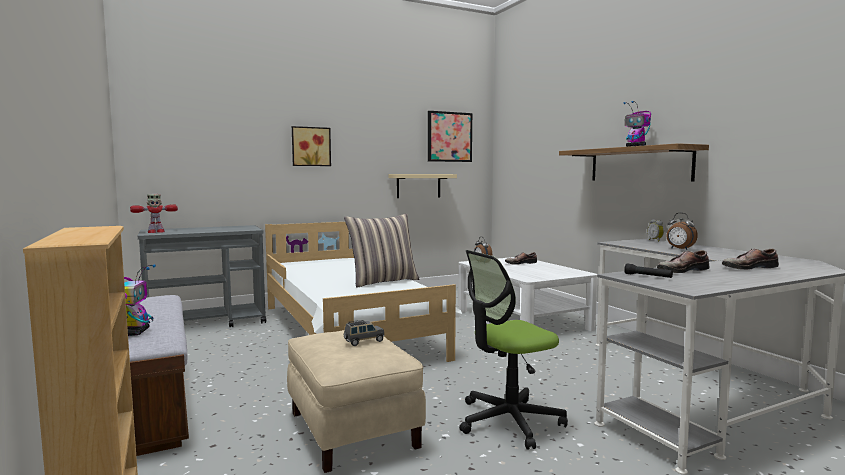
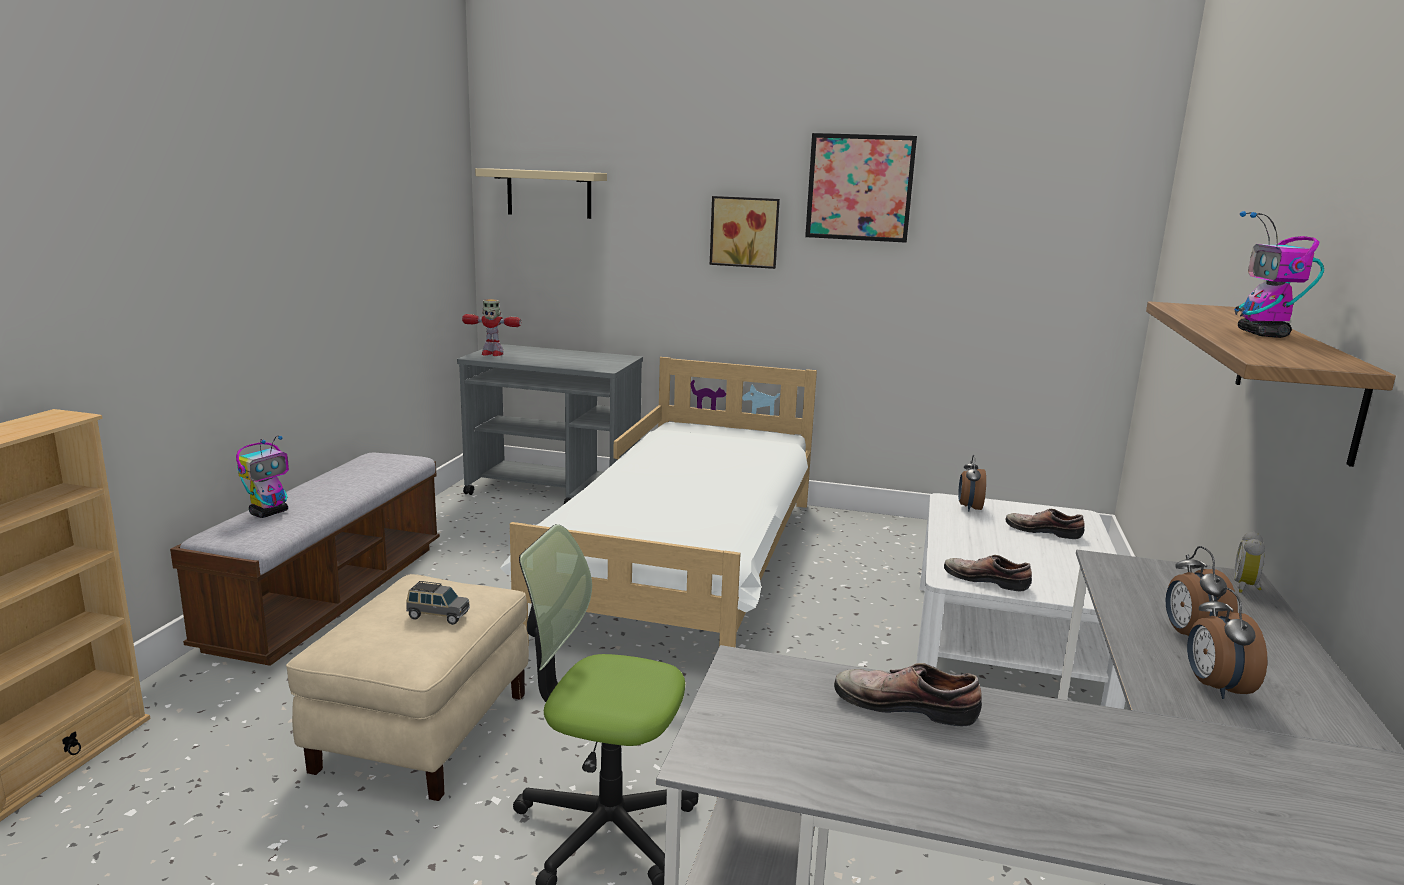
camera: 40 degrees right, 10 degrees up
pillow [344,214,420,288] -> none
beige shelf [389,174,457,198] -> beige shelf moved to [475,168,607,219]
picture [428,111,472,162] -> picture moved to [805,133,917,243]
black flashlight [624,264,673,278] -> none
shoe [722,249,779,270] -> shoe moved to [944,555,1032,591]
none -> alarm clock [1187,587,1267,699]

